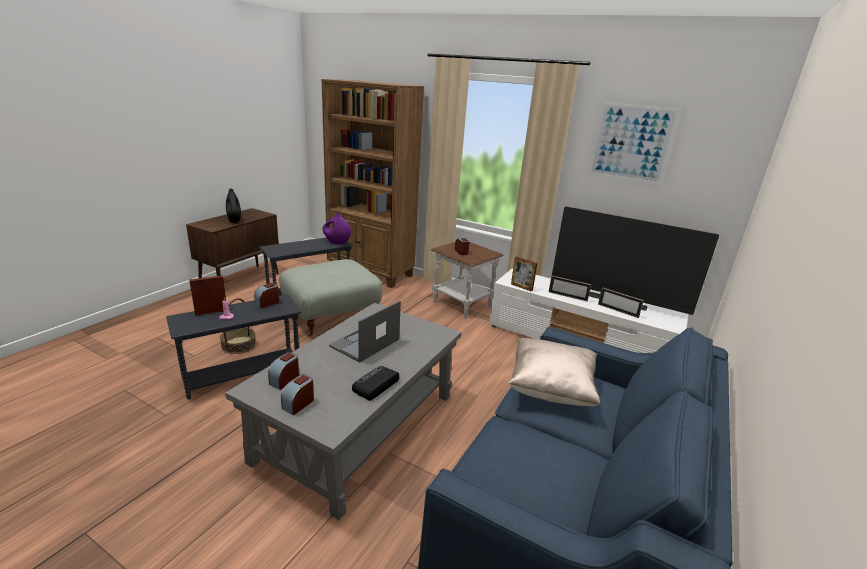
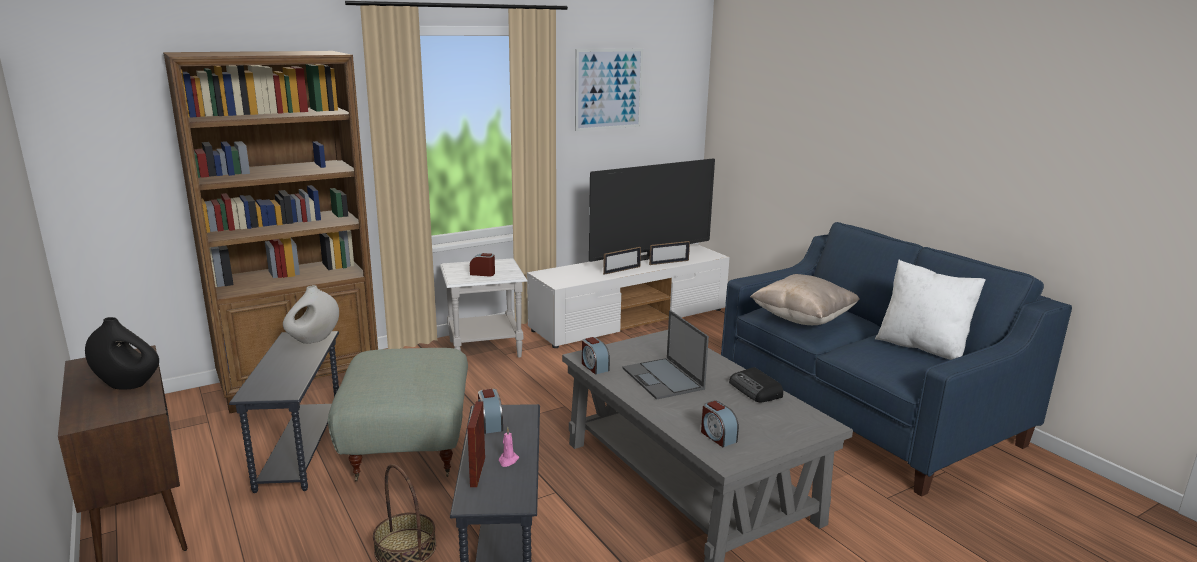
camera: 60 degrees left, 5 degrees down
alarm clock [281,374,314,416] -> alarm clock moved to [582,337,610,374]
purple vase [323,213,351,245] -> white vase [283,285,339,344]
brown side table [431,242,504,318] -> white side table [440,258,528,357]
picture frame [511,257,537,292] -> none
none -> white pillow [875,260,986,360]

